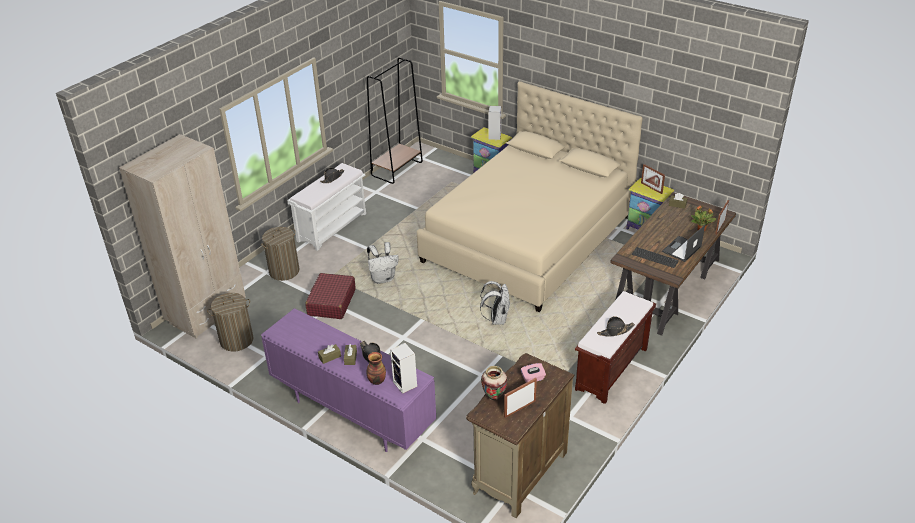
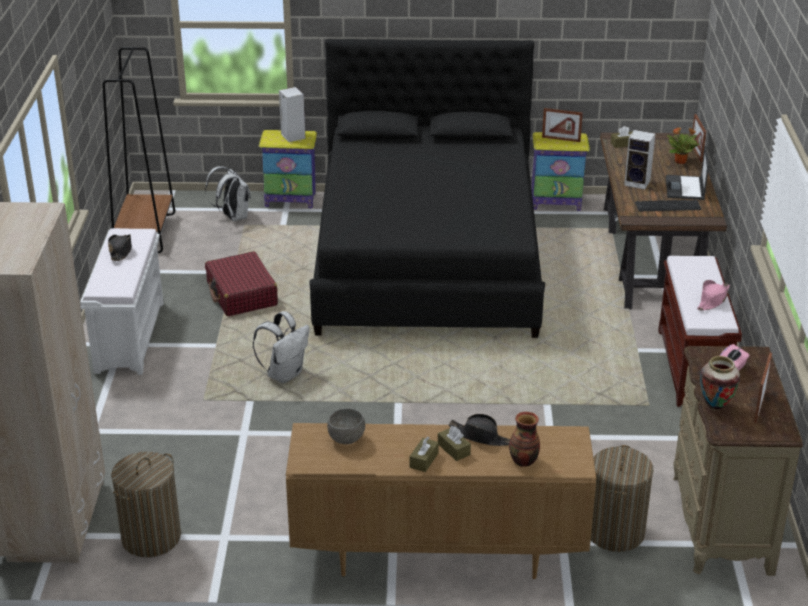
camera: 35 degrees left, 5 degrees down
laundry basket [261,227,299,281] -> laundry basket moved to [591,445,654,552]
purple dresser [261,308,436,452] -> brown dresser [286,423,597,579]
red suitcase [305,273,356,319] -> red suitcase moved to [205,251,278,316]
speaker [390,343,417,394] -> speaker moved to [624,130,655,189]
beige bed [417,81,643,312] -> black bed [309,39,545,338]
white backpack [480,281,510,325] -> white backpack moved to [205,166,251,221]
black hat [597,316,635,337] -> pink hat [697,280,730,311]
none -> grey bowl [327,408,365,444]

